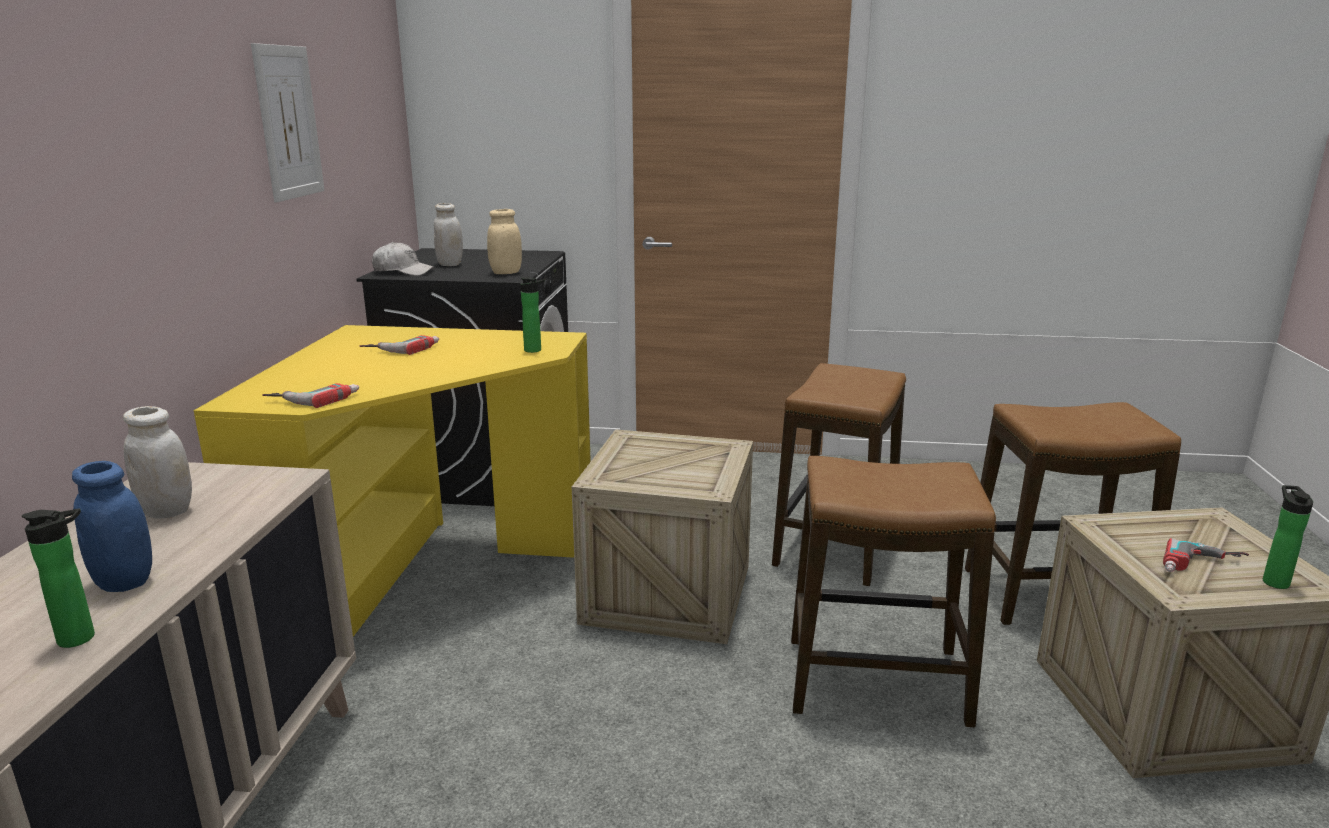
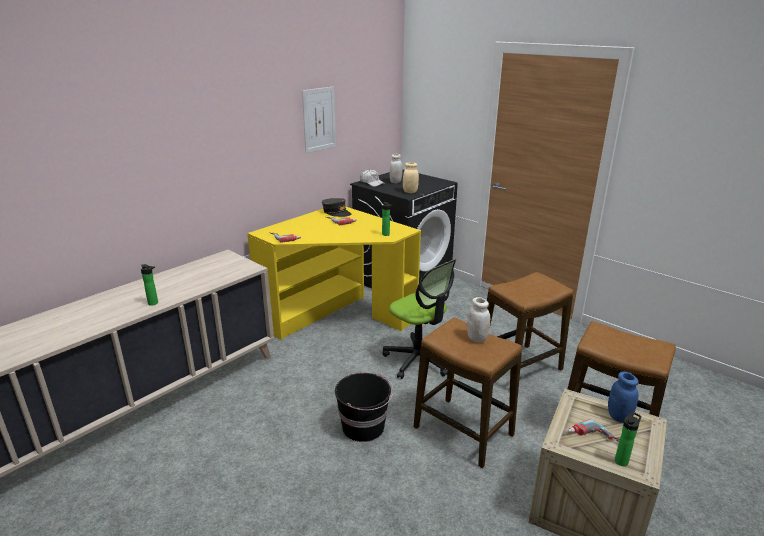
camera: 35 degrees right, 5 degrees up
blue jar [72,461,152,592] -> blue jar moved to [608,372,639,423]
white jar [123,406,192,519] -> white jar moved to [467,297,490,343]
crate [572,429,753,644] -> office chair [383,259,456,379]
none -> grey cap [322,198,351,217]
none -> black bucket [335,373,394,442]

